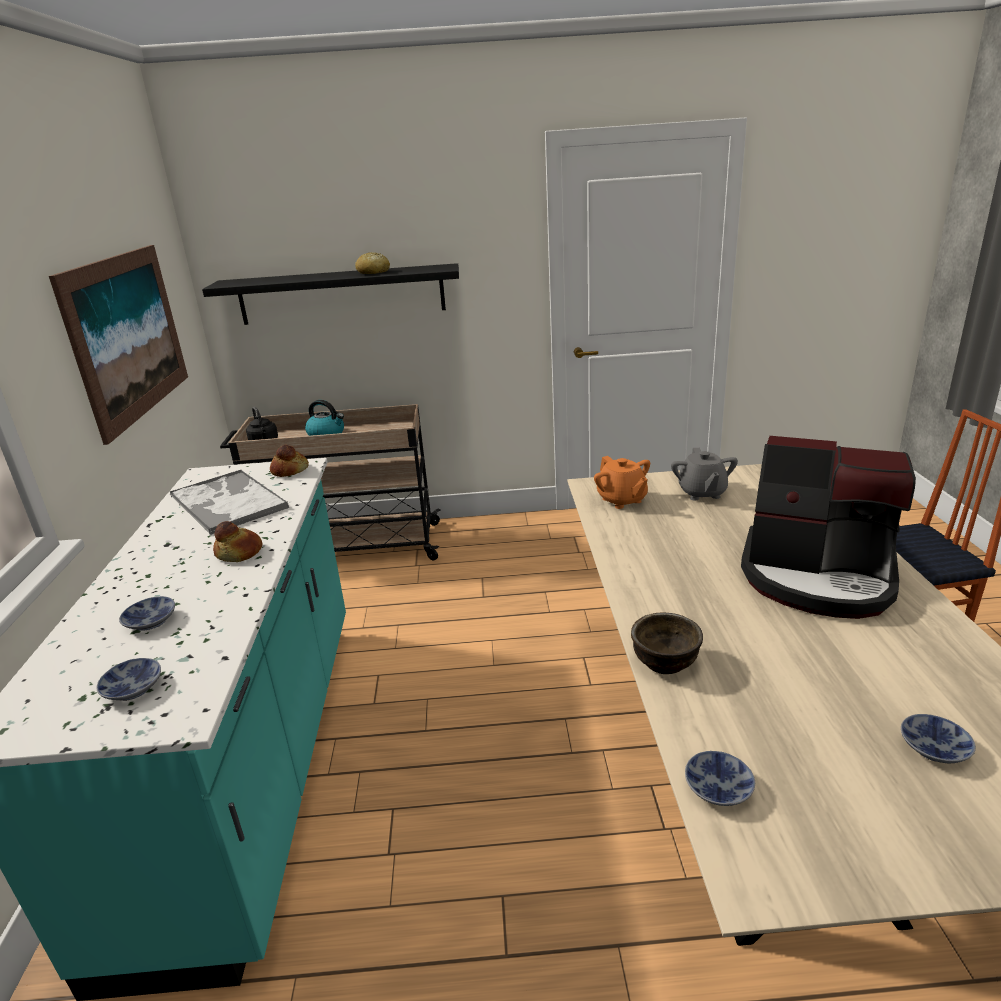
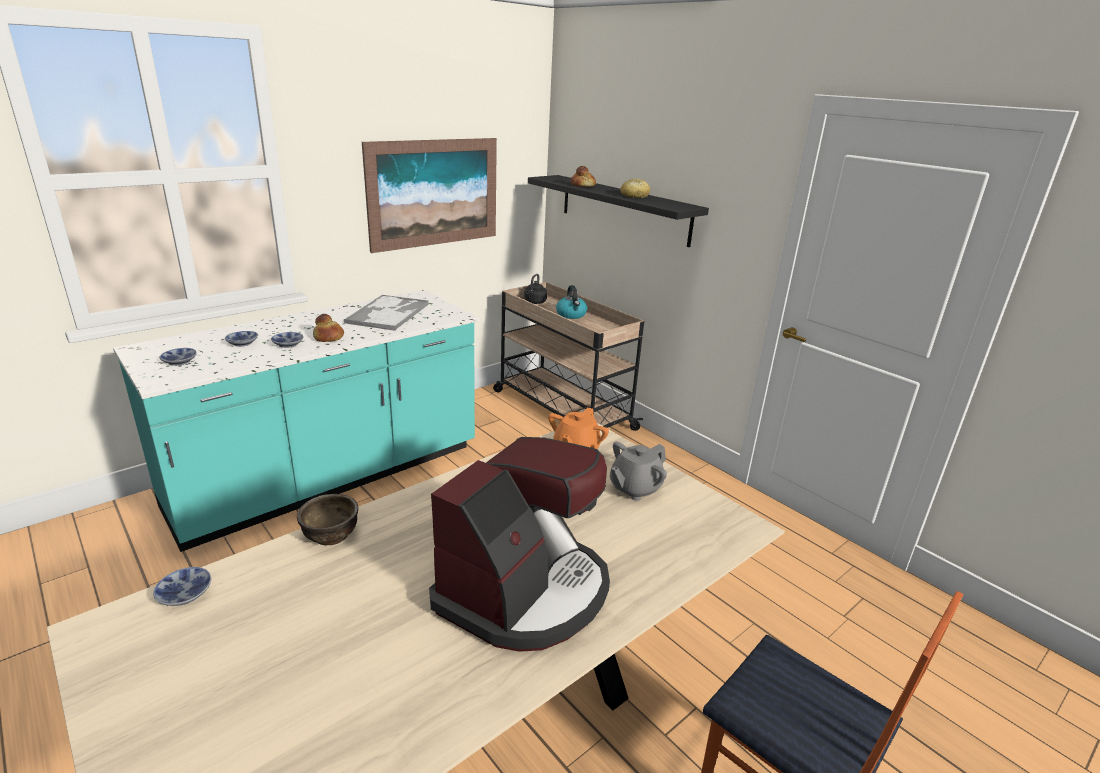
camera: 50 degrees right, 0 degrees up
bread [270,445,309,477] -> bread moved to [570,166,596,187]
coffee machine [741,436,916,619] -> coffee machine turned 135 degrees counterclockwise [429,437,610,652]
bowl [901,714,976,763] -> bowl moved to [271,332,303,348]

